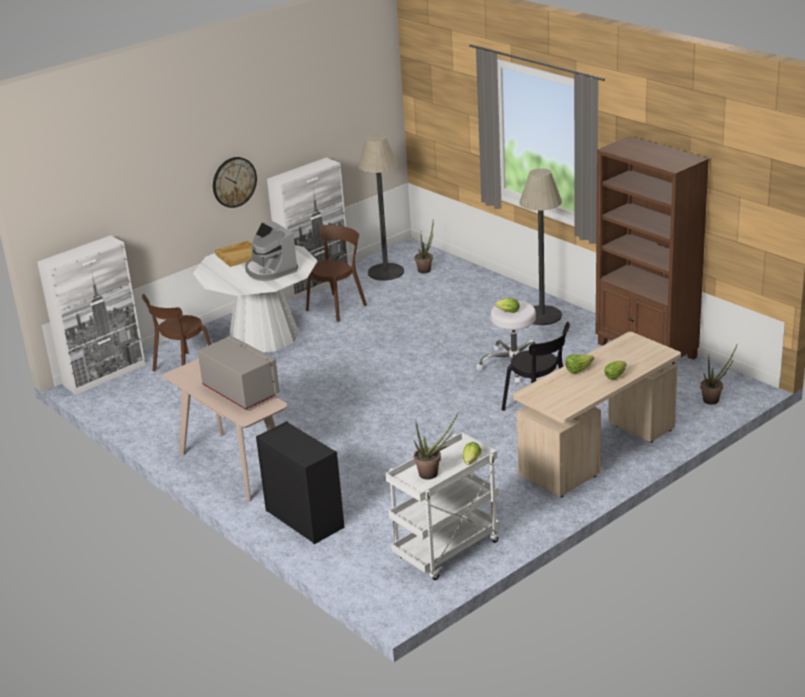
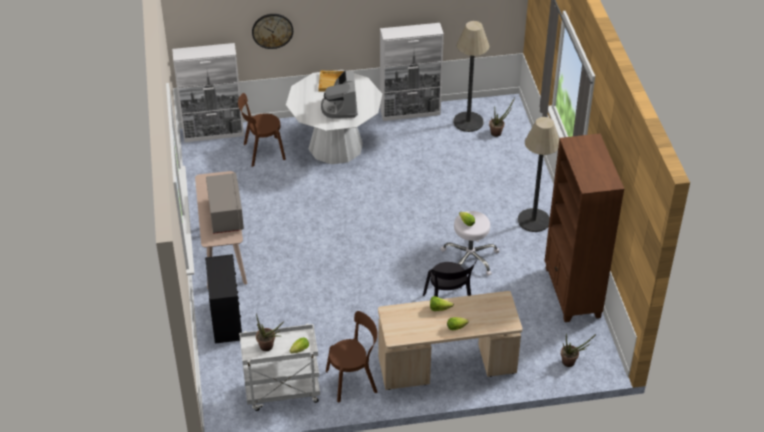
camera: 30 degrees right, 15 degrees up
wall clock [213,157,257,208] -> wall clock moved to [252,14,293,49]
brown chair [306,225,367,322] -> brown chair moved to [326,311,378,403]

